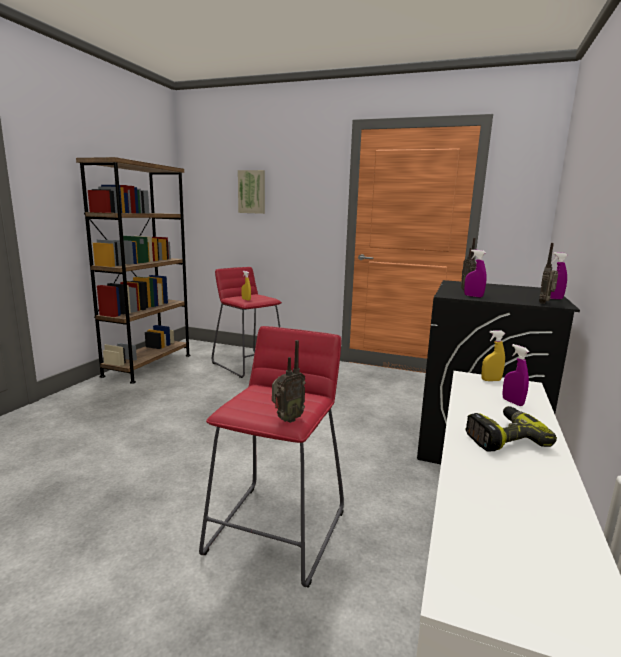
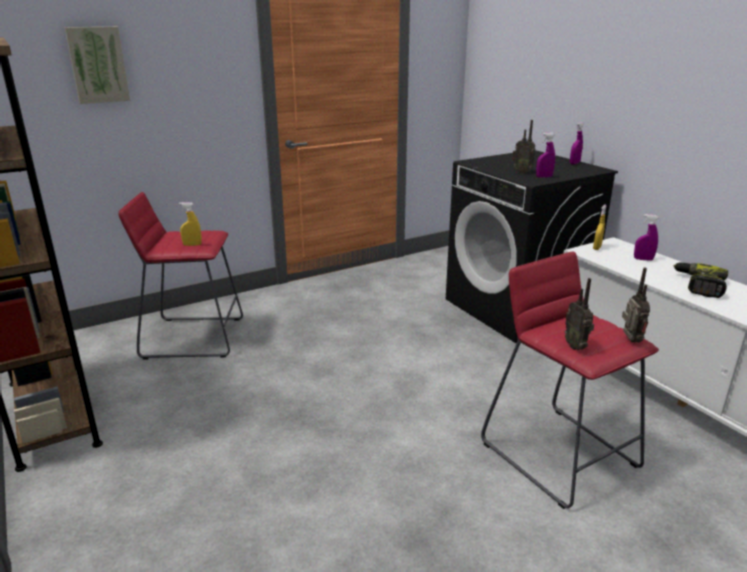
camera: 50 degrees left, 10 degrees up
radio [539,243,558,304] -> radio moved to [565,278,594,350]

